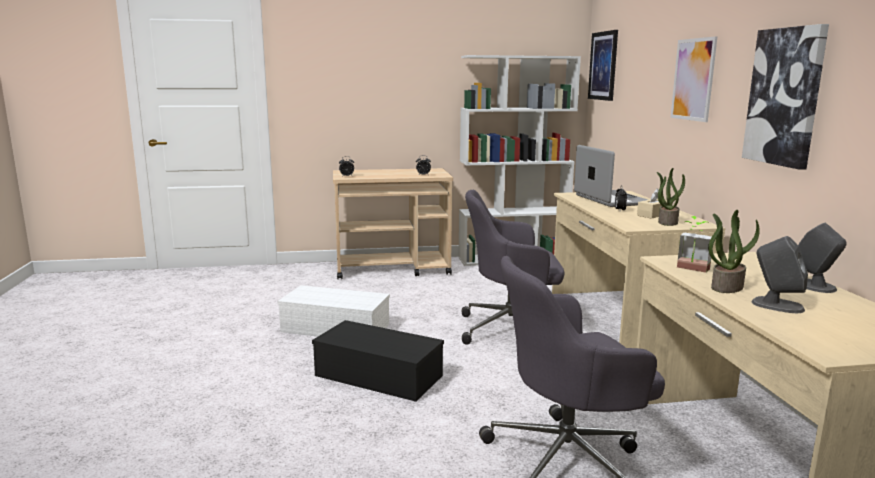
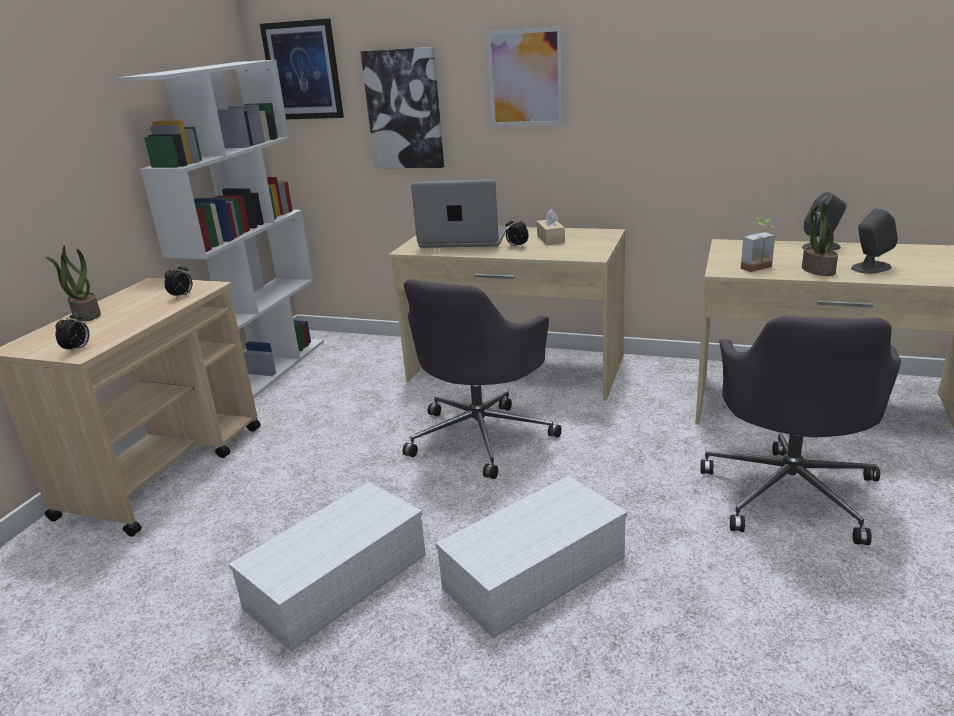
camera: 60 degrees left, 10 degrees up
black storage box [312,320,444,402] -> white storage box [435,475,627,638]
potted plant [657,168,685,226] -> potted plant moved to [45,245,101,321]
picture [742,24,829,170] -> picture moved to [361,47,444,168]

